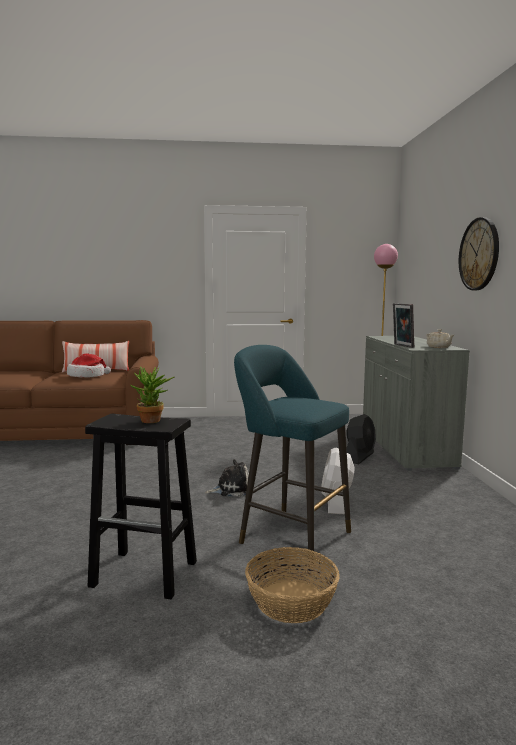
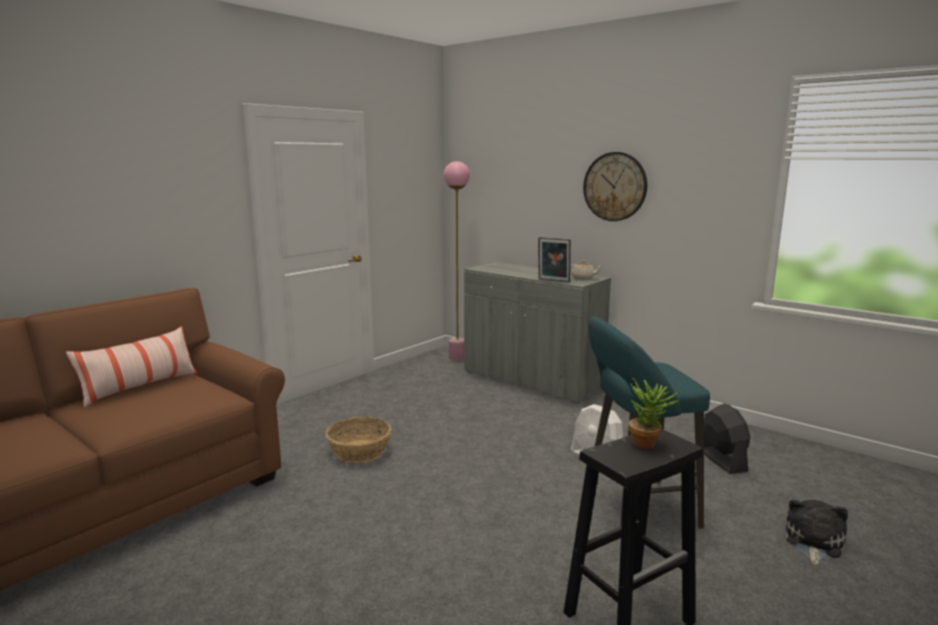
camera: 45 degrees left, 5 degrees up
hat [67,354,111,378] -> none
plush toy [205,459,249,497] -> plush toy moved to [786,500,848,565]
basket [245,547,340,623] -> basket moved to [326,417,391,463]
black fan [346,414,376,464] -> black fan moved to [704,403,750,474]

